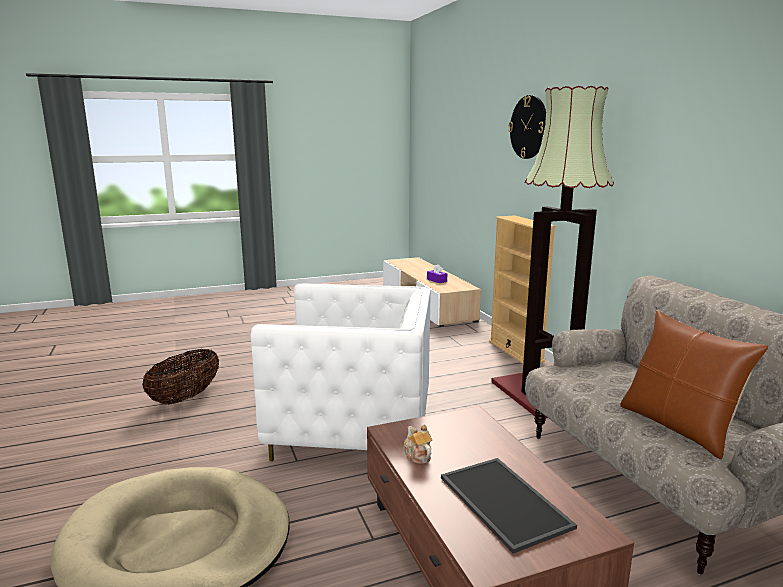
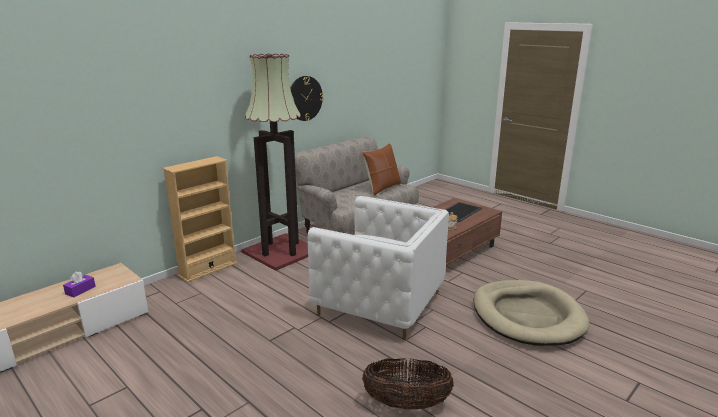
camera: 115 degrees left, 5 degrees up
white armchair [251,283,431,461] -> white armchair turned 135 degrees clockwise [307,196,449,340]
wall clock [508,95,546,159] -> wall clock moved to [290,76,324,121]

